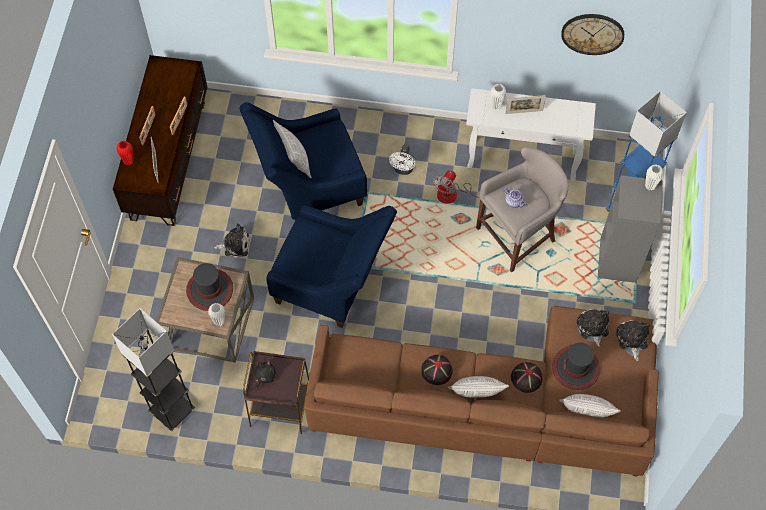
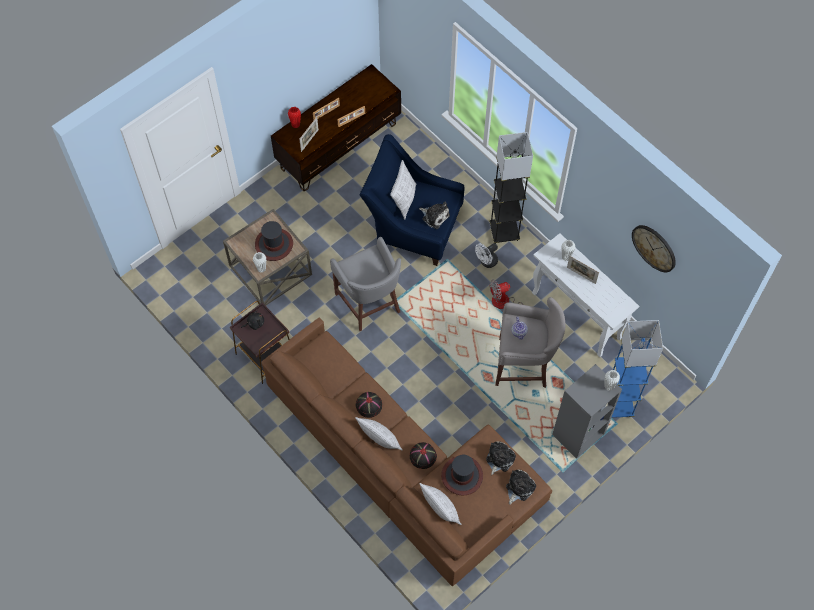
camera: 40 degrees right, 0 degrees up
grey floor lamp [112,308,195,431] -> grey floor lamp moved to [489,132,533,244]
plush toy [214,223,249,258] -> plush toy moved to [419,202,450,229]
blue armchair [266,205,397,328] -> grey stool [330,237,401,331]

